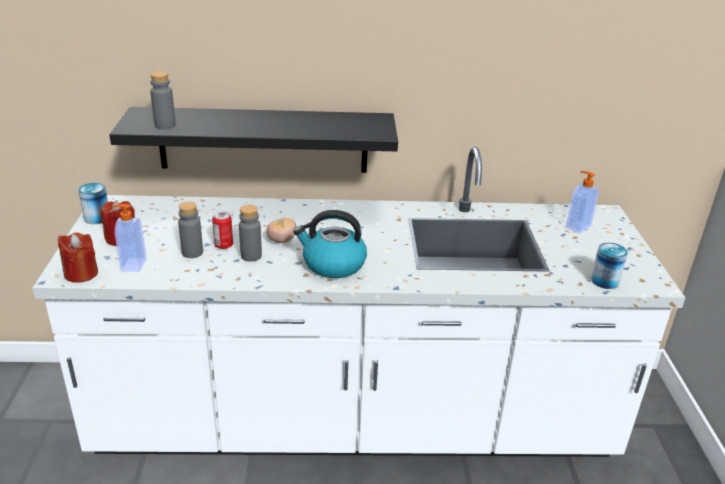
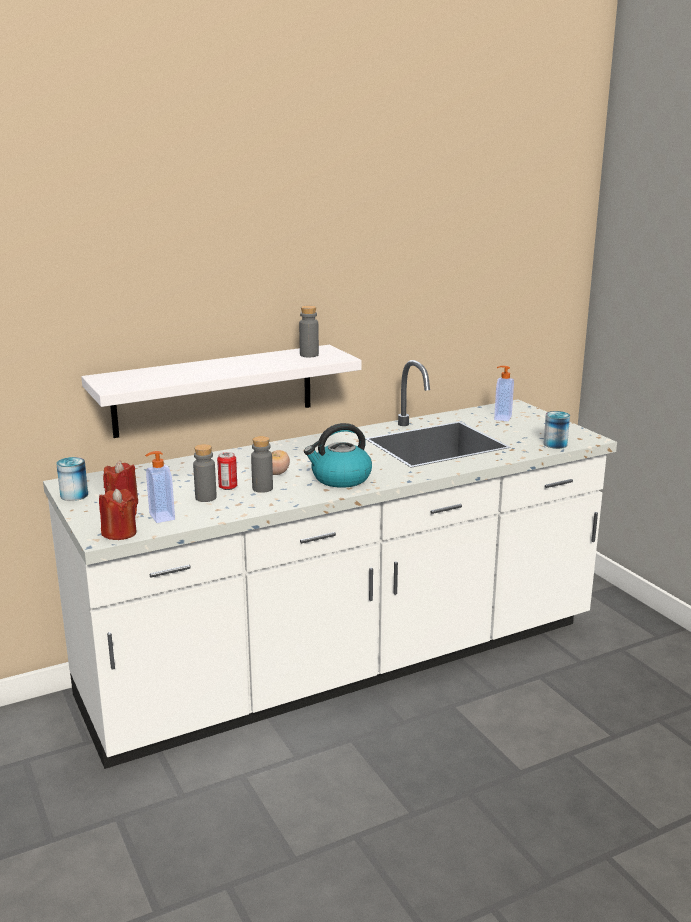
camera: 25 degrees left, 10 degrees down
black shelf [110,107,398,173] -> white shelf [81,345,362,438]
grey bottle [150,71,176,129] -> grey bottle moved to [299,306,319,357]

